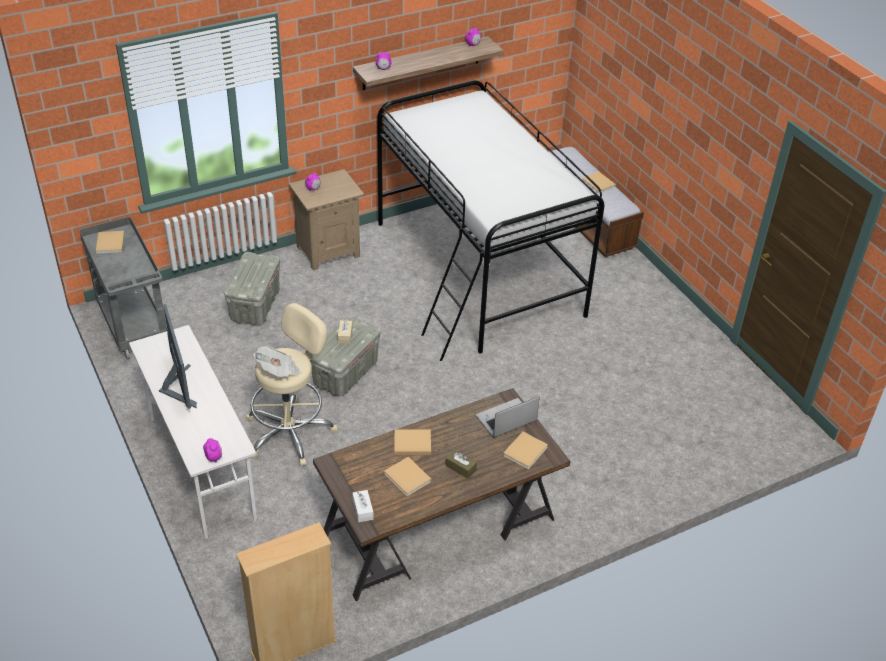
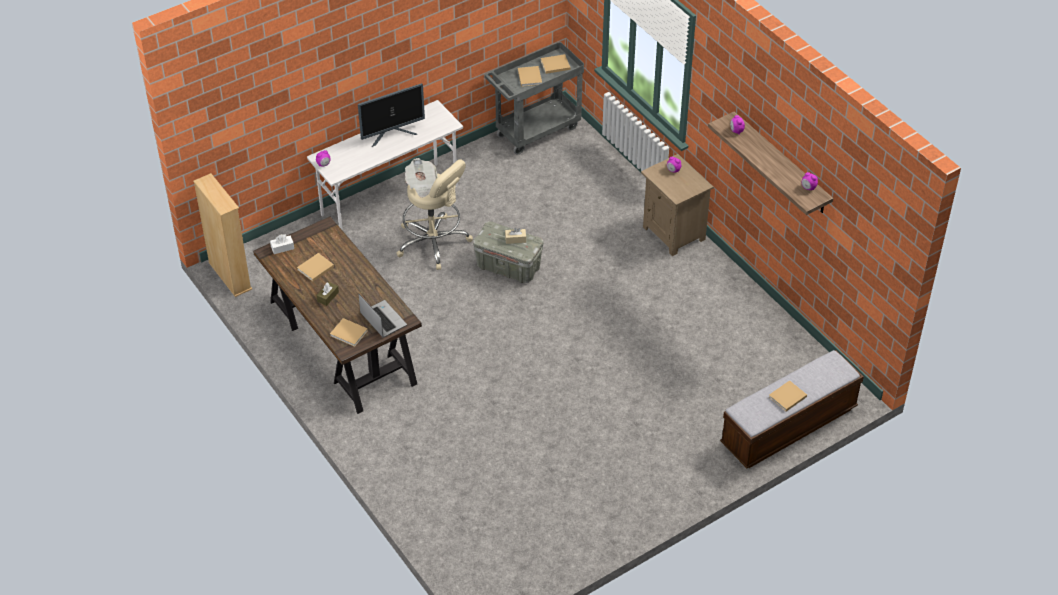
camera: 85 degrees right, 5 degrees up
grey storage box [224,252,280,325] -> none
black bed [377,81,604,361] -> none
beige book [394,429,431,455] -> beige book moved to [518,66,542,87]

